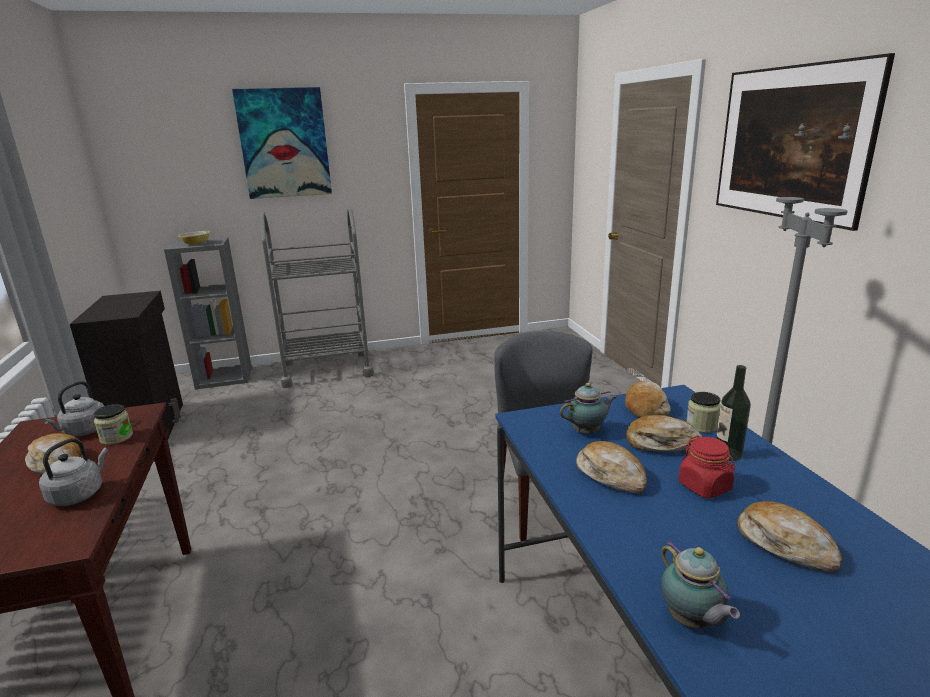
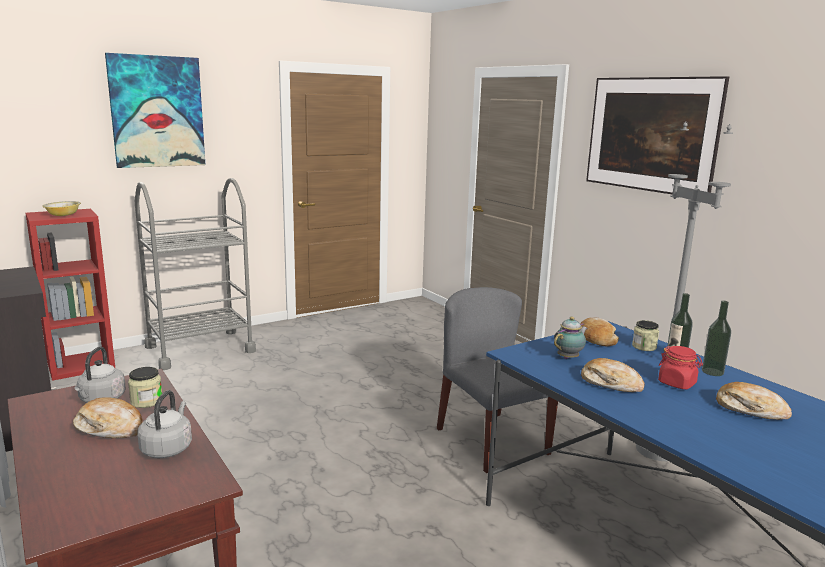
camera: 20 degrees left, 5 degrees down
grey bookcase [164,237,252,389] -> red bookcase [26,209,115,381]
bread [626,415,702,452] -> none
teapot [661,541,740,628] -> none
none -> bottle [702,301,731,376]

